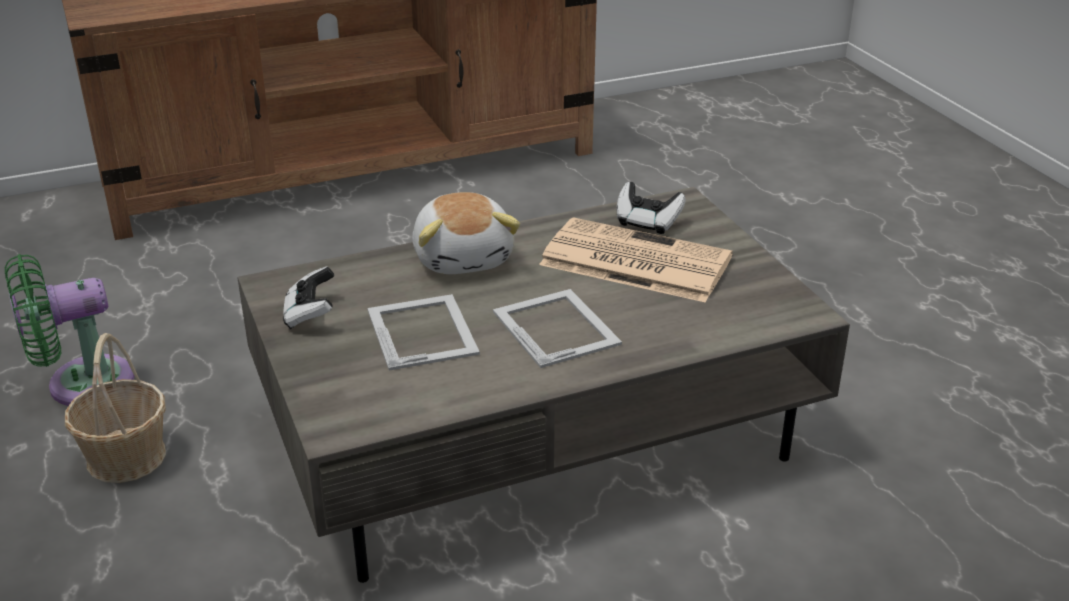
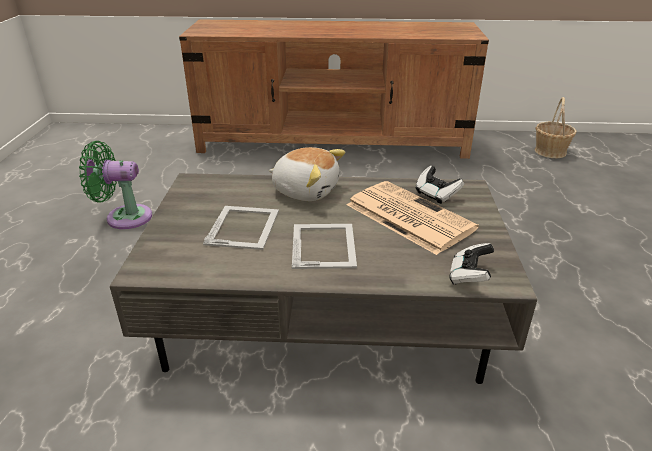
camera: 25 degrees right, 0 degrees up
basket [65,333,166,483] -> basket moved to [535,97,577,158]
game controller [283,266,334,329] -> game controller moved to [450,243,494,284]
plush toy [412,192,520,274] -> plush toy turned 75 degrees counterclockwise [269,147,345,201]

